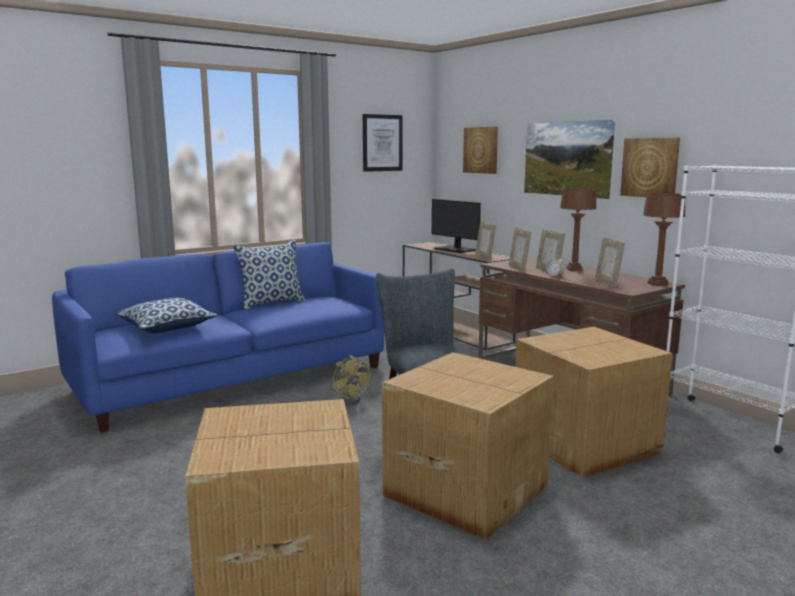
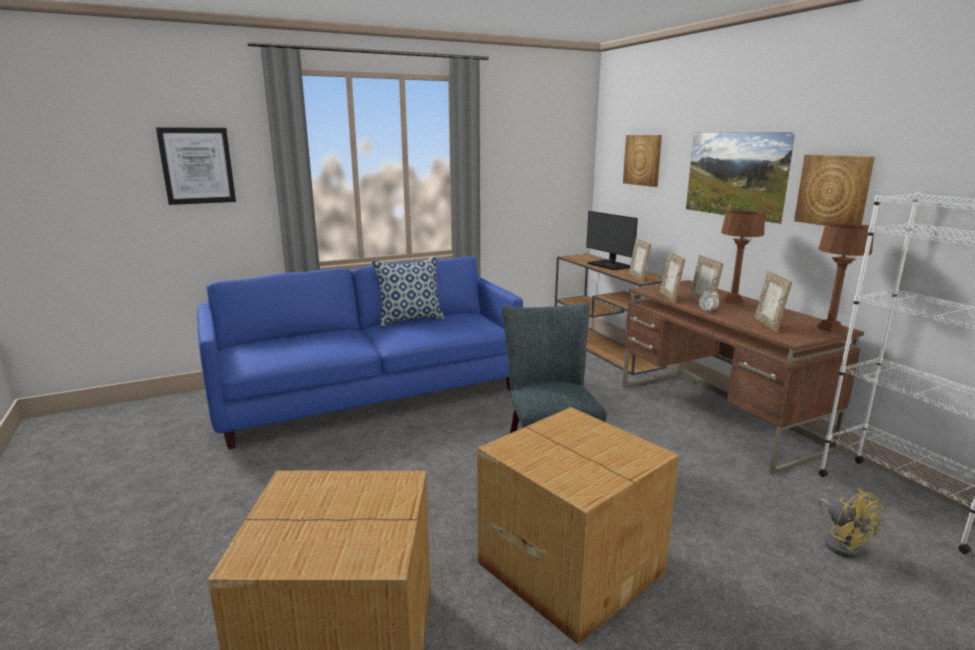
camera: 10 degrees right, 5 degrees up
pillow [115,298,218,333] -> none
yellow fan [333,355,370,405] -> yellow fan moved to [819,488,883,558]
picture [363,114,403,172] -> picture moved to [156,128,236,205]
cardboard box [515,327,673,478] -> none

